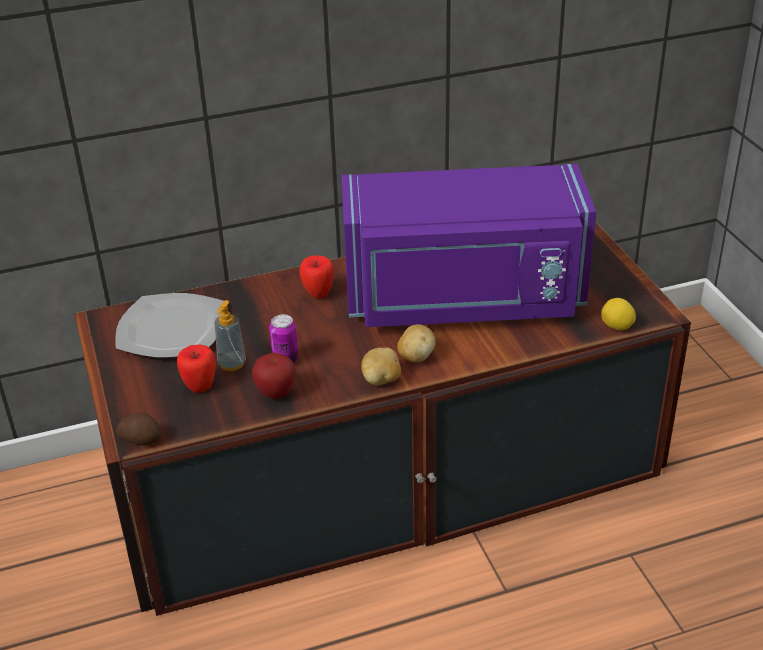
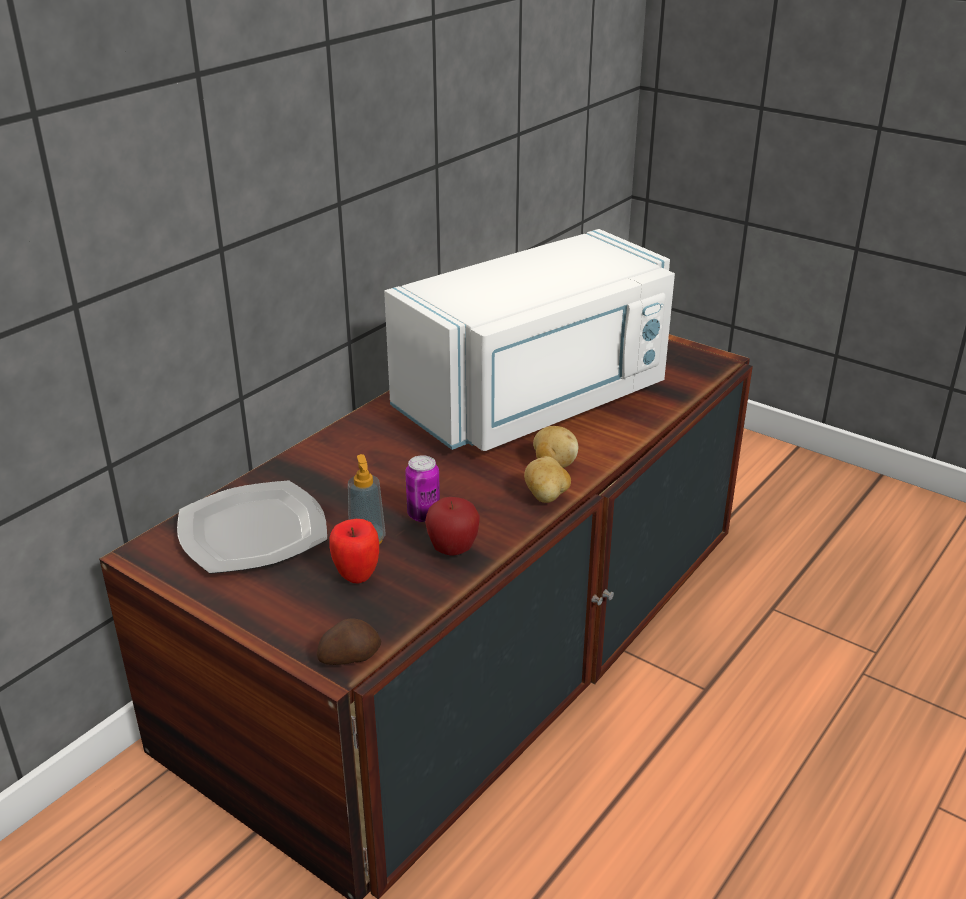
camera: 35 degrees left, 5 degrees down
apple [299,256,334,298] -> none
purple microwave [341,164,596,327] -> white microwave [384,229,675,451]
lemon [601,298,636,330] -> none

